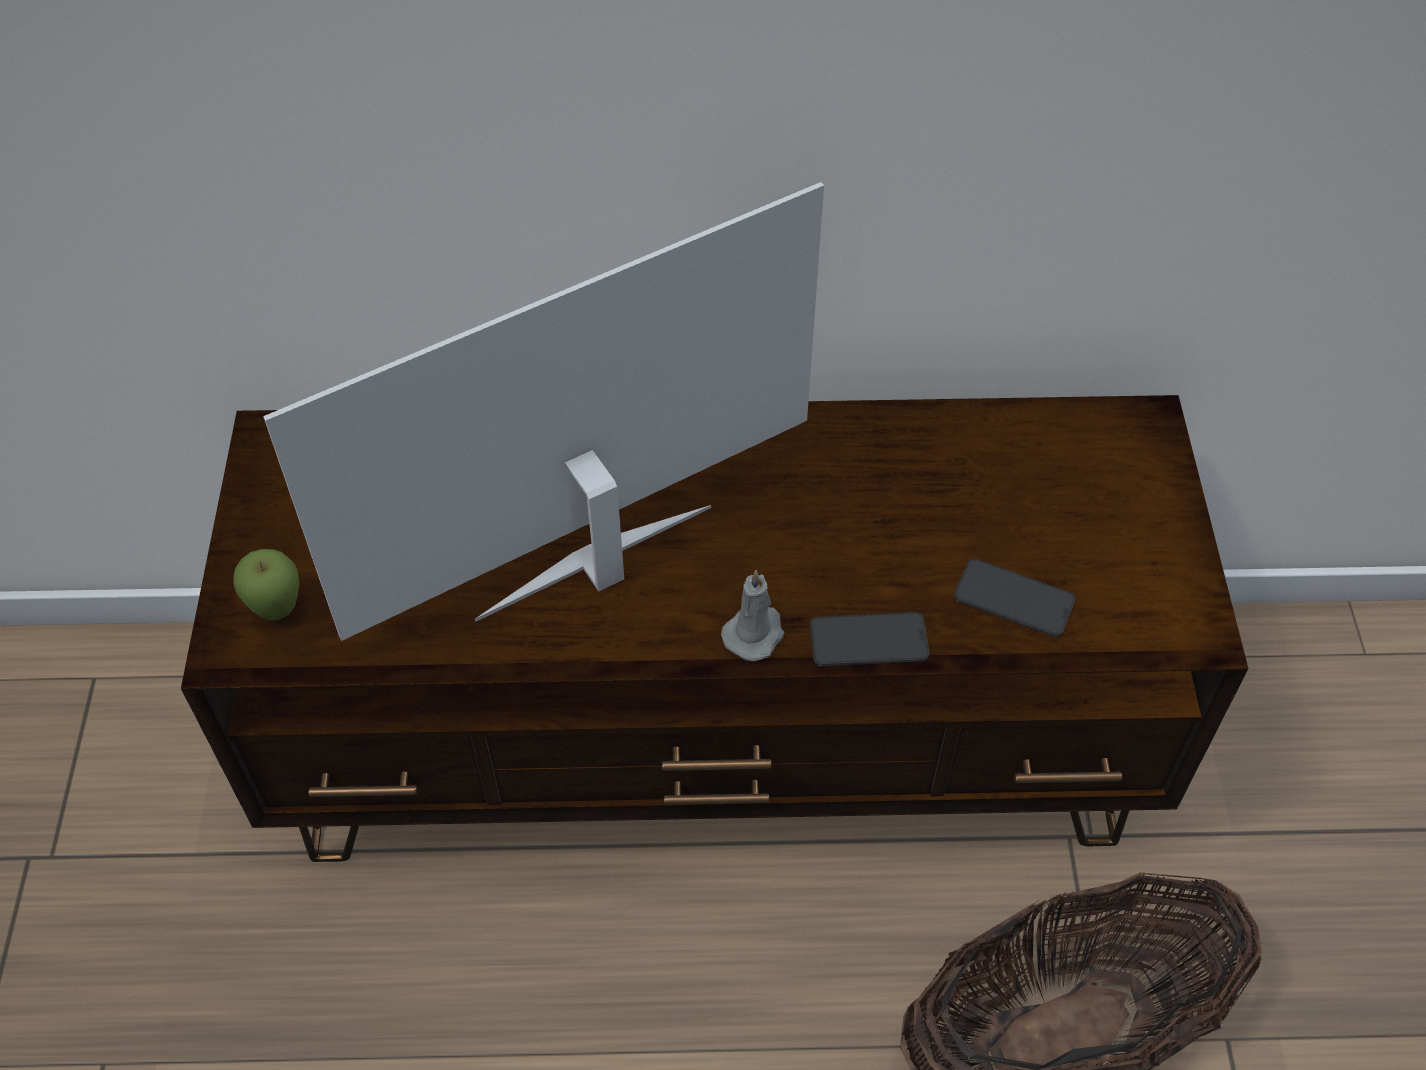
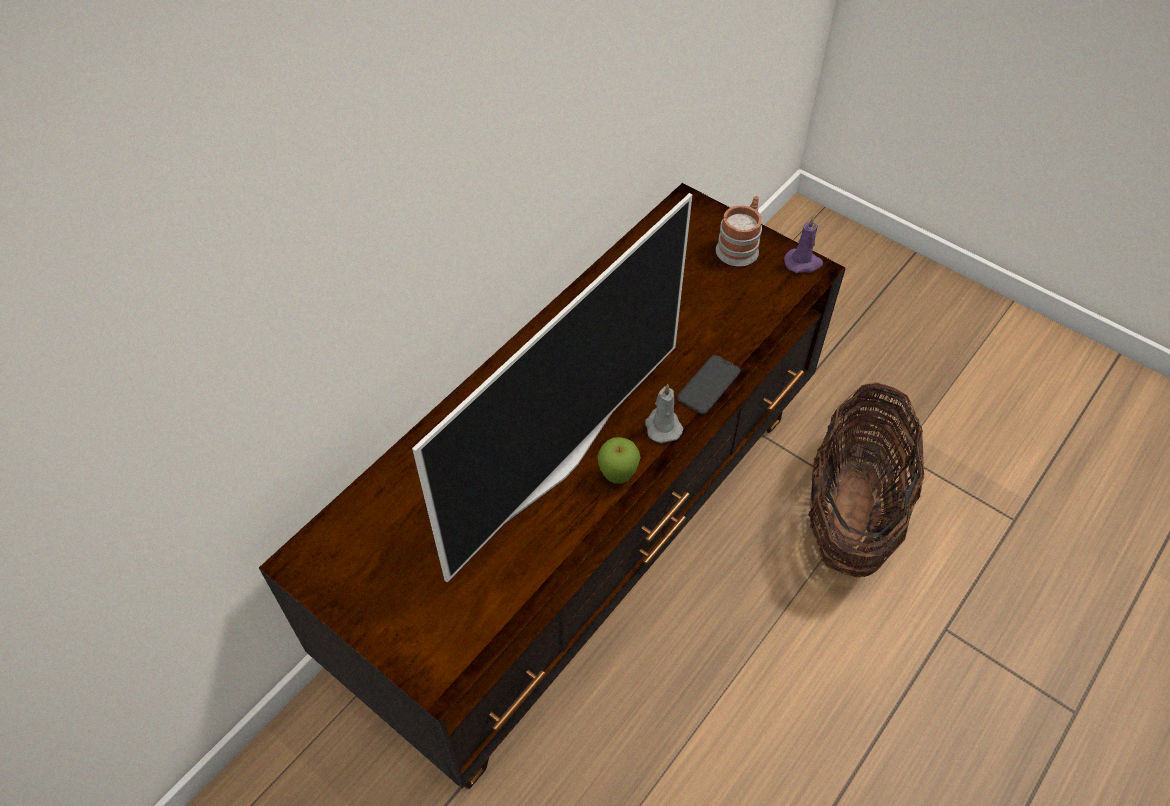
camera: 50 degrees left, 0 degrees up
apple [233,549,299,620] -> apple moved to [598,437,641,484]
television [263,182,824,641] -> television turned 150 degrees counterclockwise [412,193,692,582]
phone [954,559,1075,637] -> none
none -> mug [716,196,762,266]
none -> purple candle [784,216,823,273]

